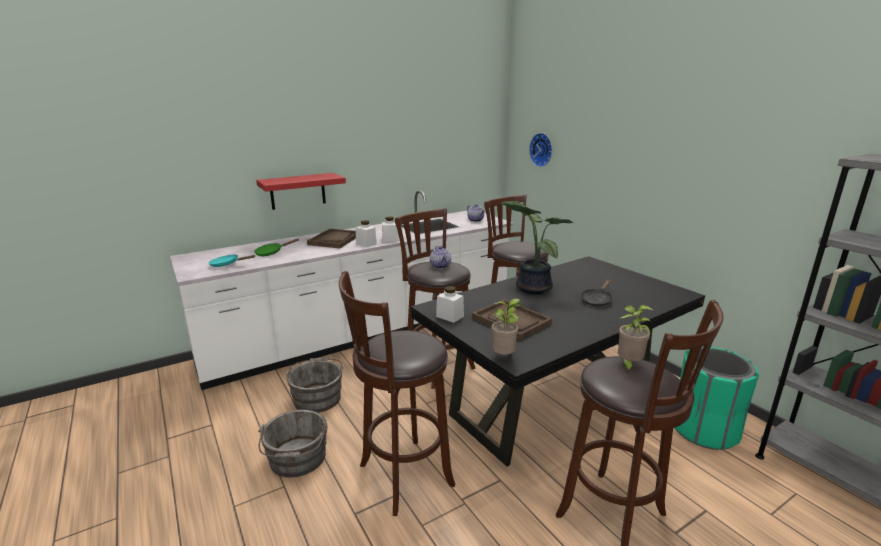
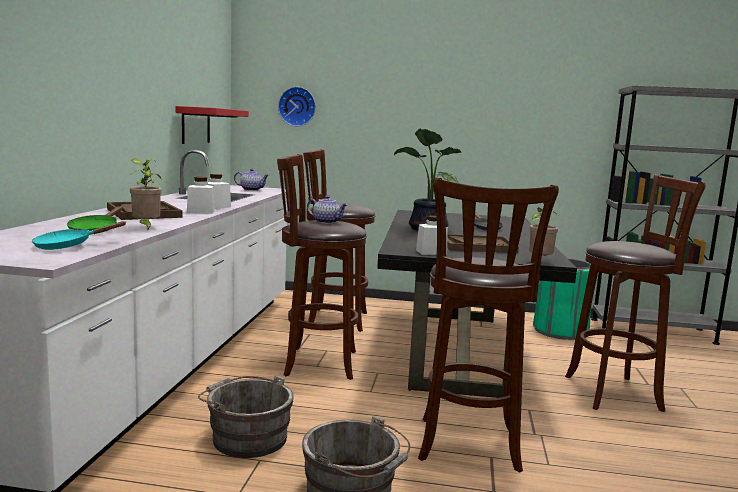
camera: 50 degrees left, 10 degrees down
red shelf [256,173,346,210] -> red shelf moved to [175,106,249,144]
potted plant [618,305,653,373] -> potted plant moved to [130,158,162,229]

